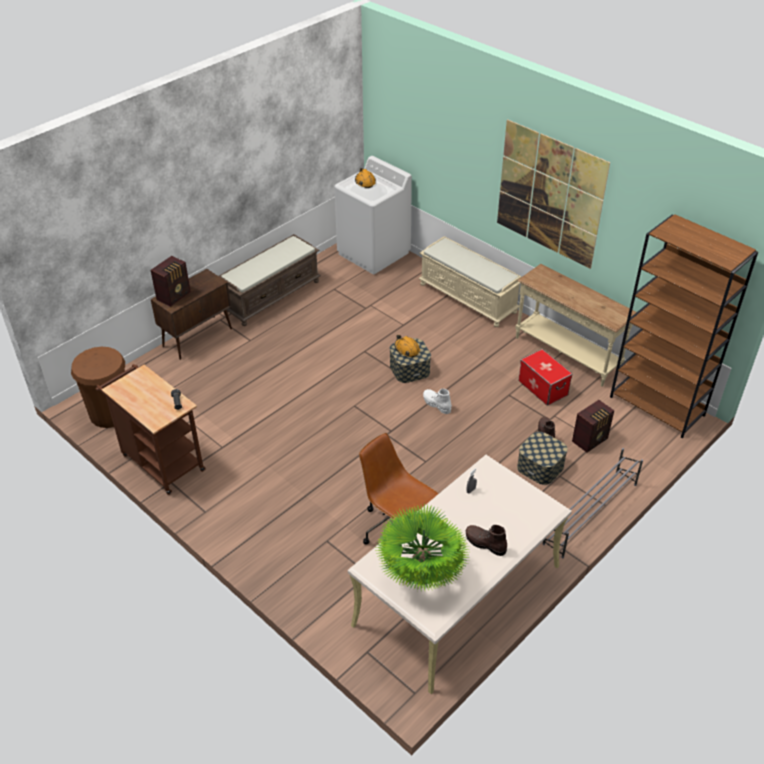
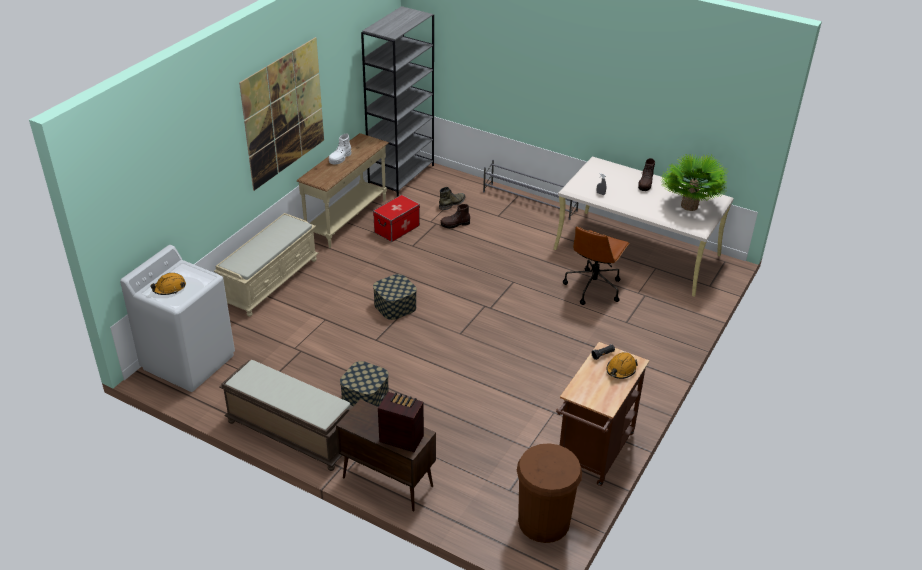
camera: 105 degrees left, 5 degrees down
orange hard hat [395,335,420,357] -> orange hard hat moved to [606,352,638,379]
white boot [423,388,452,414] -> white boot moved to [329,134,352,165]
storage box [517,432,568,485] -> storage box moved to [340,361,389,407]
radio [572,400,614,453] -> green boot [439,187,466,210]
brown bookcase [610,214,758,438] -> grey bookcase [361,6,434,197]

